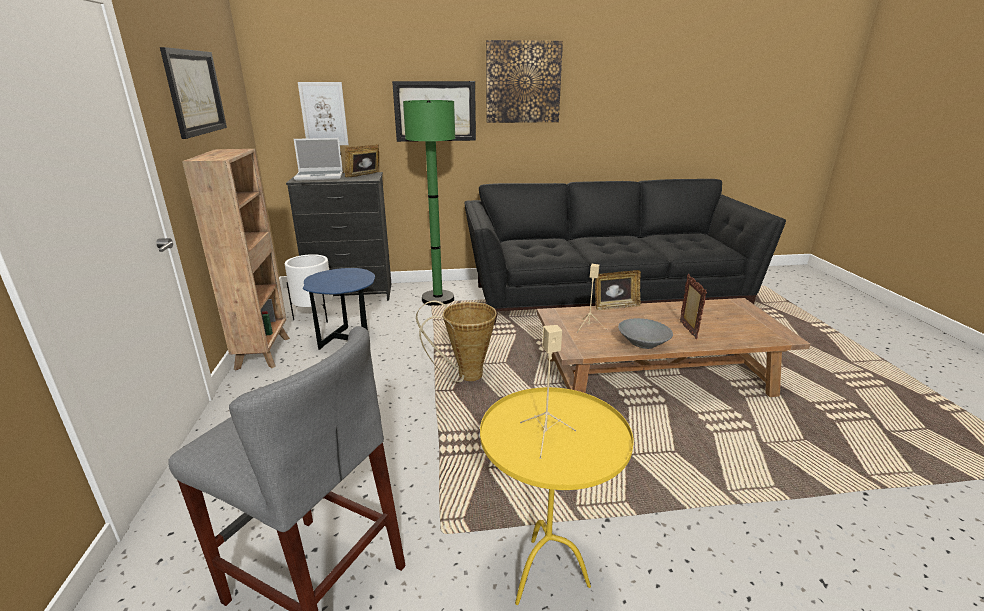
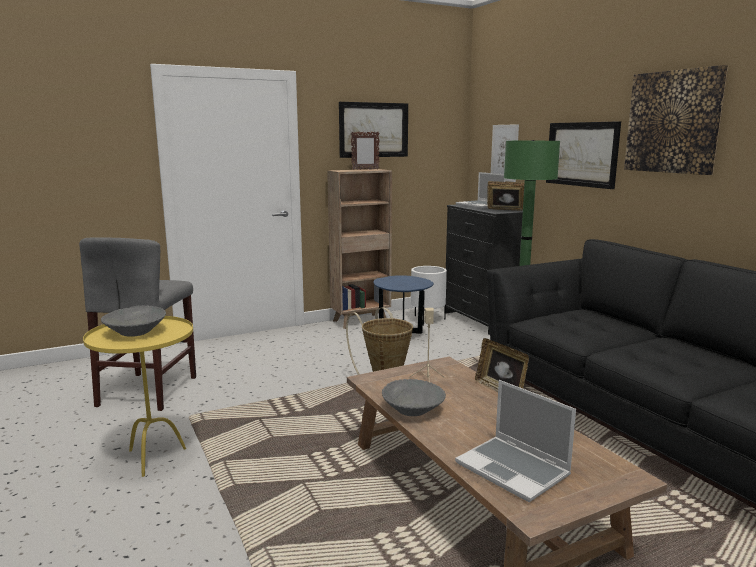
camera: 70 degrees right, 10 degrees down
beige speaker [520,325,576,459] -> grey bowl [101,305,166,337]
picture frame [680,274,707,339] -> picture frame moved to [351,132,379,170]
none -> laptop [455,380,576,502]

